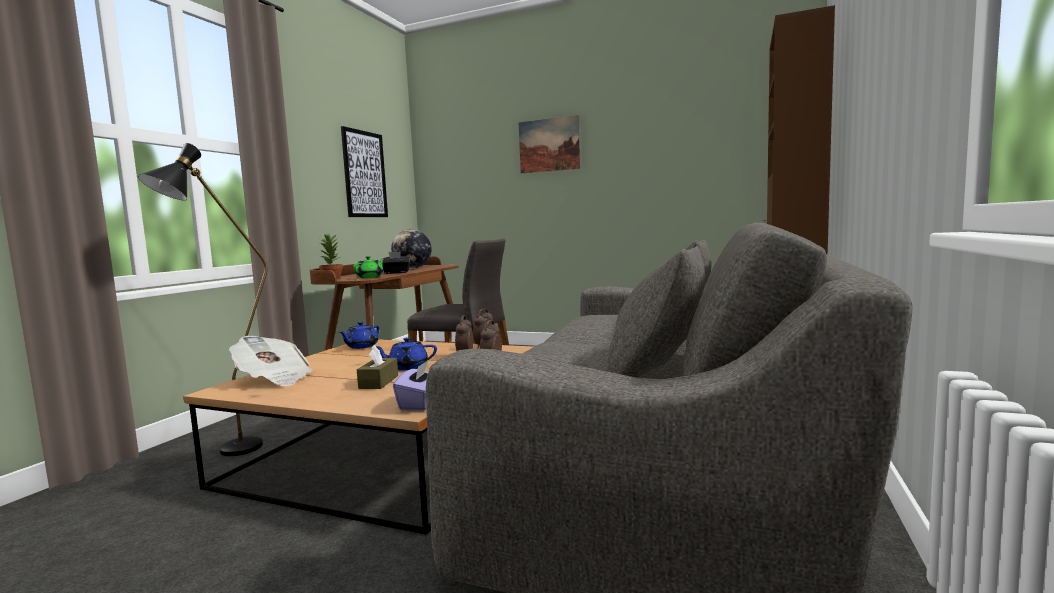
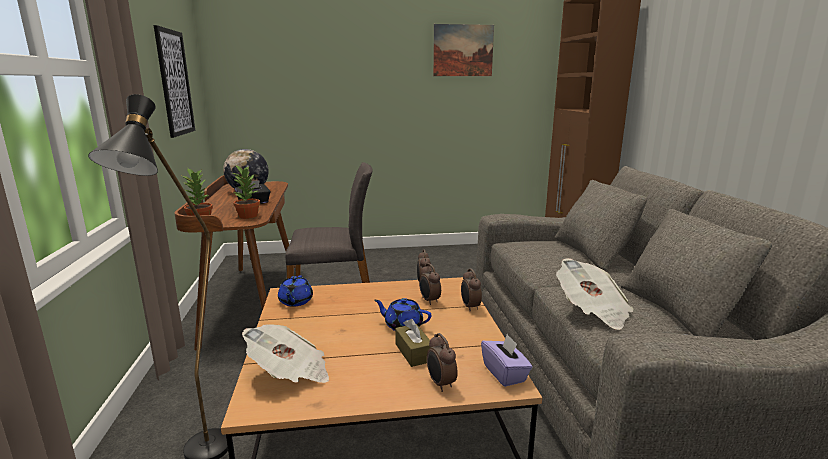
camera: 30 degrees left, 10 degrees up
green teapot [353,256,384,278] -> potted plant [233,166,260,219]
blue teapot [376,338,437,371] -> blue teapot turned 60 degrees clockwise [374,298,431,331]
picture [518,115,581,173] -> picture moved to [433,24,494,76]
none -> alarm clock [427,333,458,392]
none -> newspaper [556,258,634,330]

